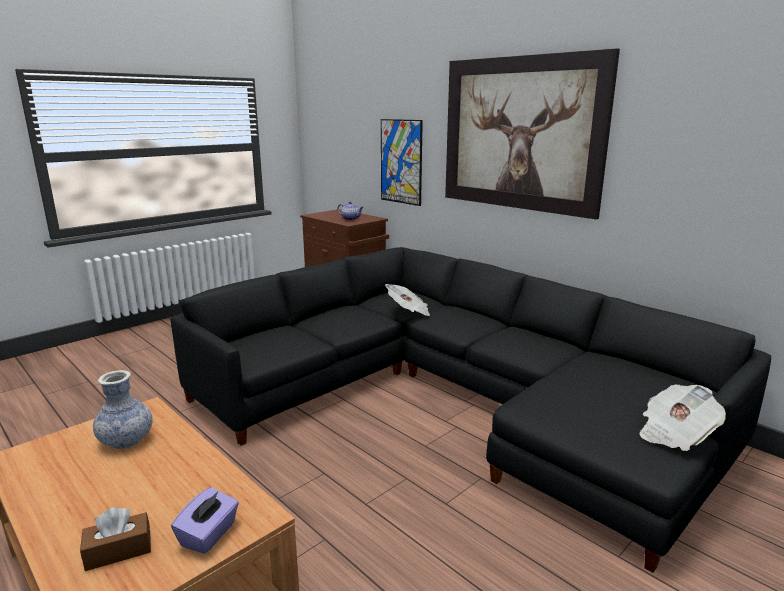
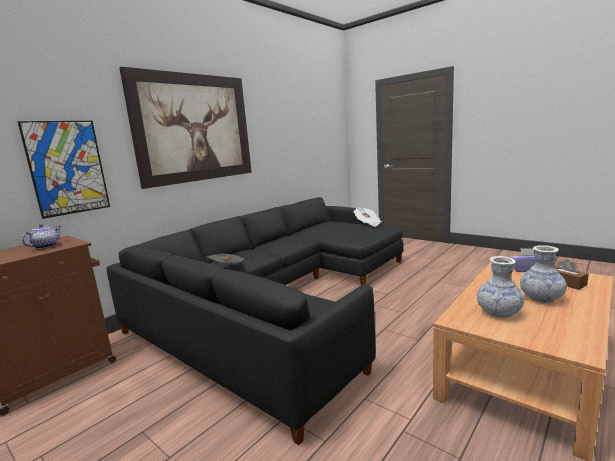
camera: 95 degrees left, 5 degrees down
none -> vase [520,245,567,303]

